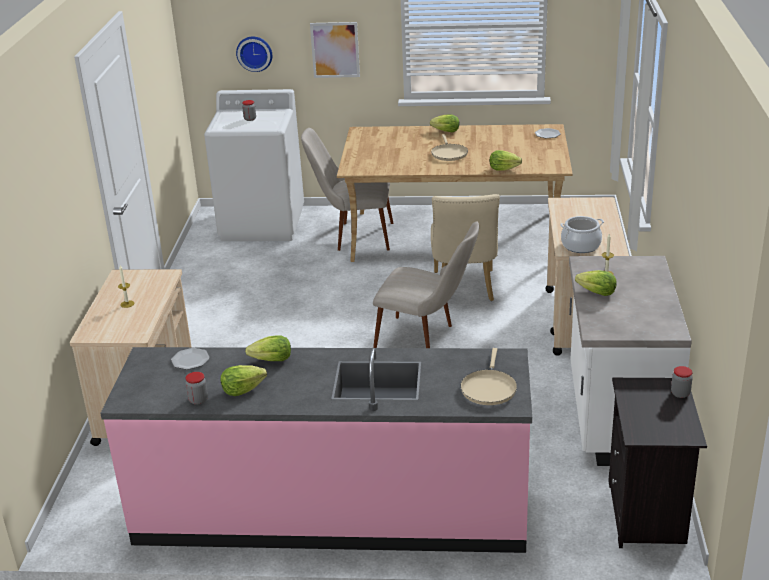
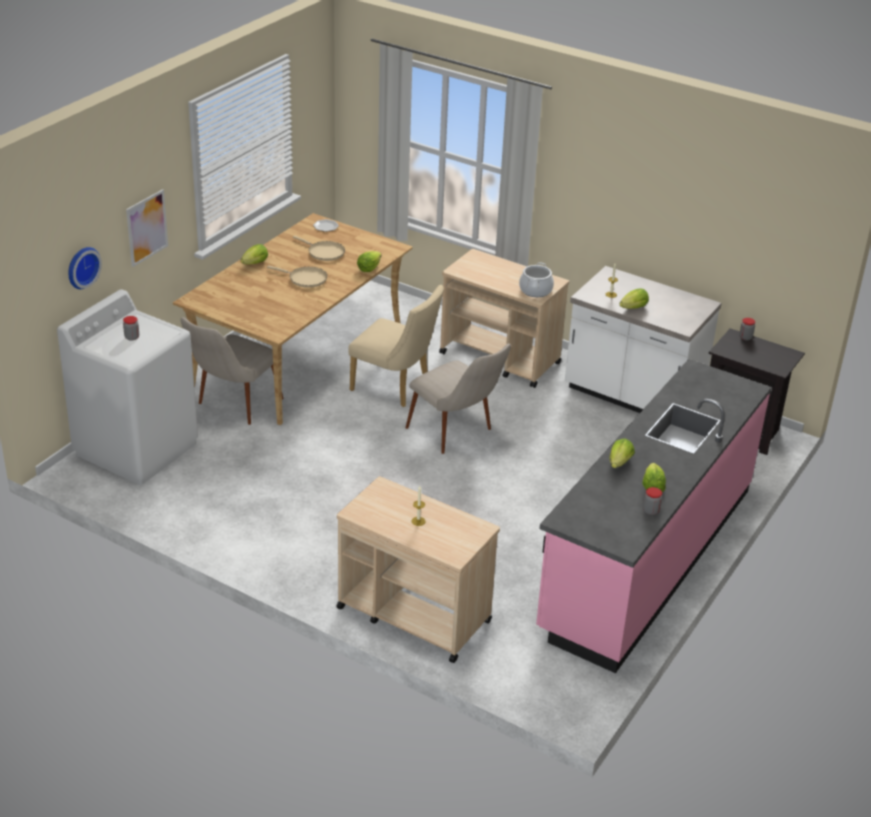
camera: 65 degrees left, 5 degrees up
plate [171,348,210,370] -> none
beige chair [373,221,479,348] -> beige chair turned 90 degrees clockwise [406,343,511,454]
beige frying pan [460,348,517,405] -> beige frying pan moved to [293,235,345,261]

